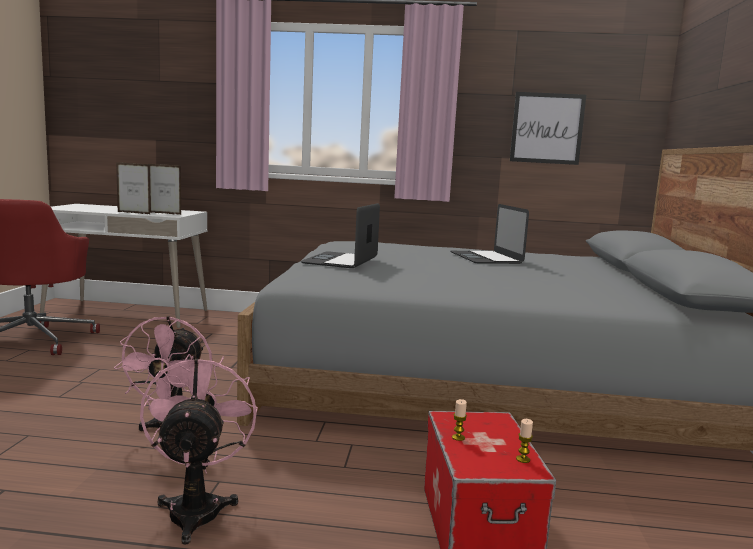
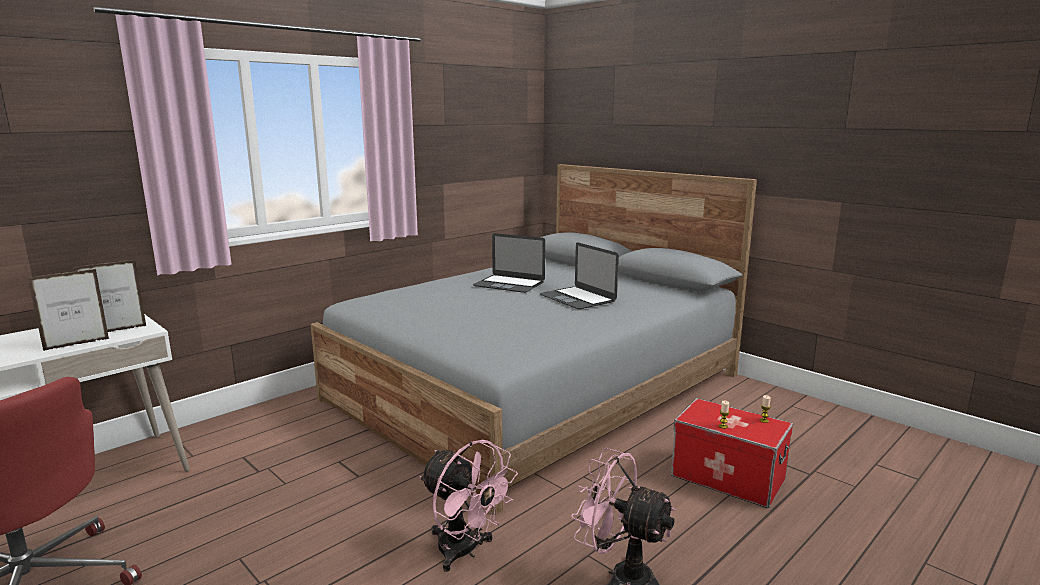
camera: 50 degrees left, 5 degrees up
laptop [300,203,380,268] -> laptop moved to [540,242,619,309]
picture [510,92,586,165] -> none

